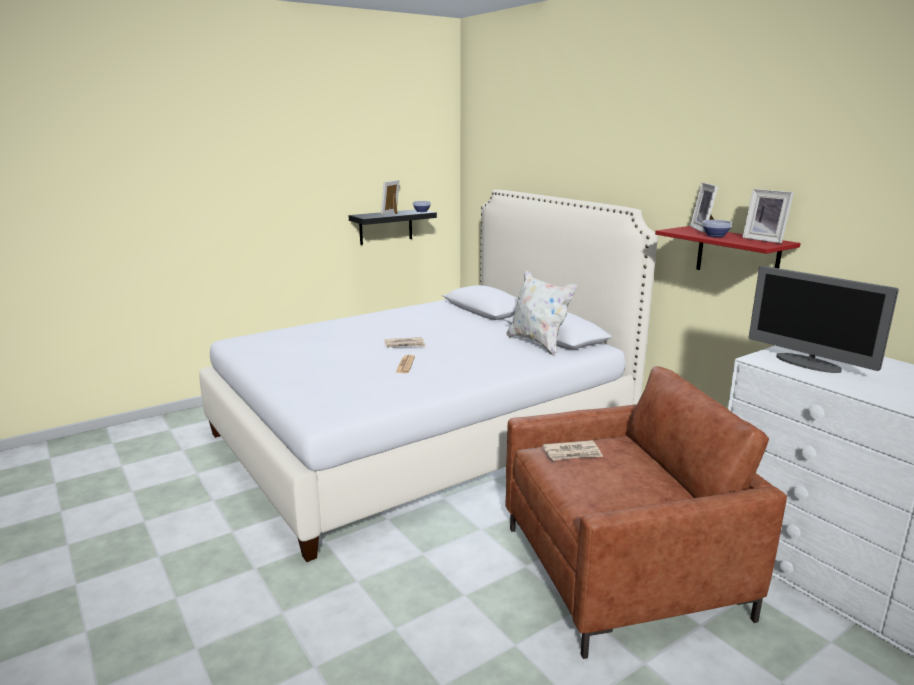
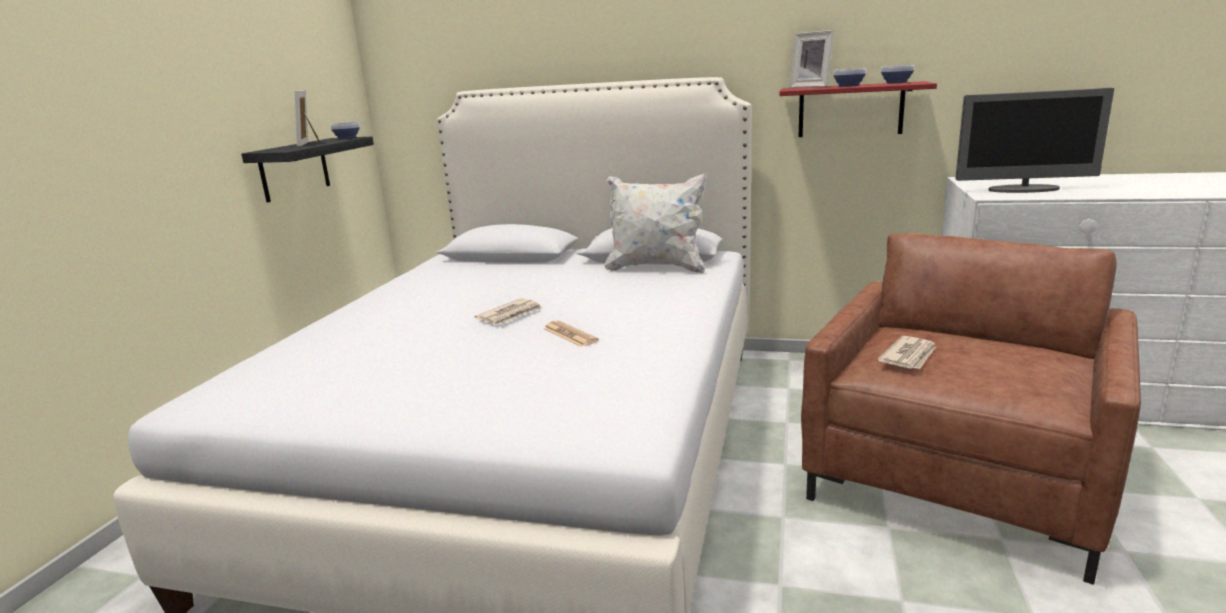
camera: 40 degrees left, 0 degrees up
picture frame [742,189,794,244] -> bowl [881,65,915,83]

